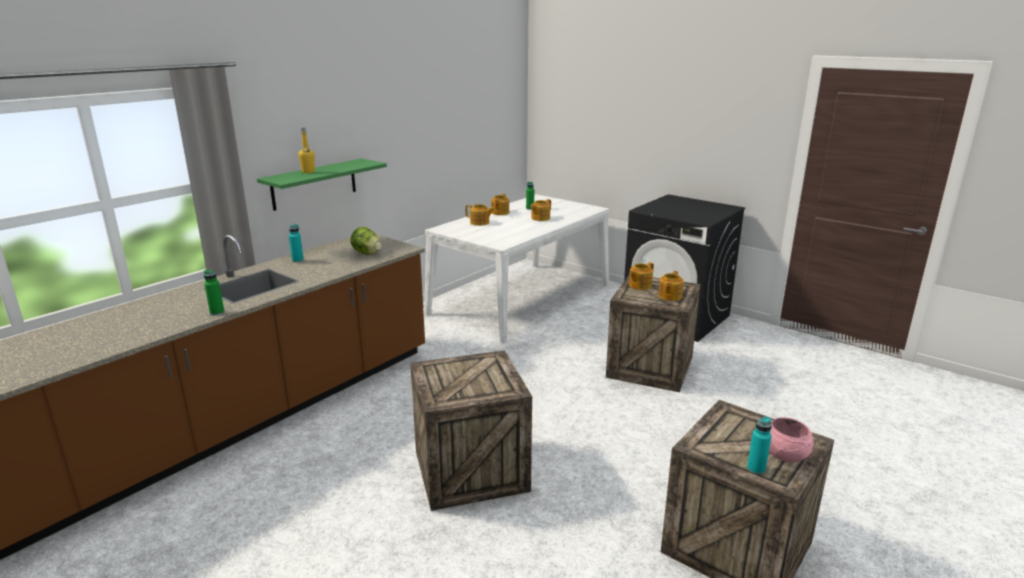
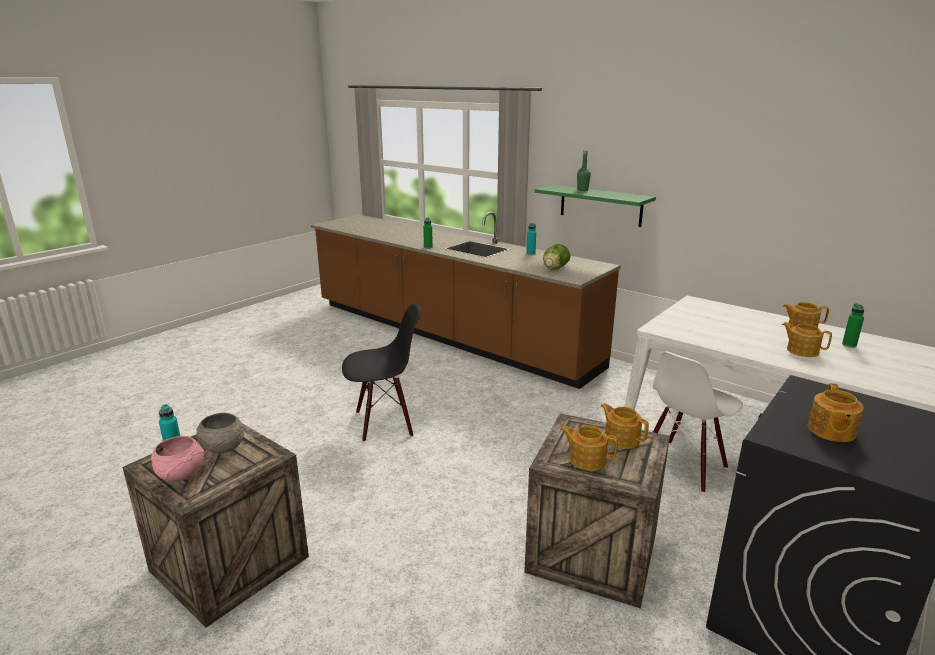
camera: 90 degrees right, 0 degrees up
yellow bottle [299,128,315,173] -> green bottle [577,150,591,191]
crate [410,350,532,511] -> black chair [342,304,421,442]
teapot [465,204,495,226] -> teapot moved to [808,383,864,442]
none -> grey bowl [196,413,245,454]
none -> white chair [653,352,743,493]

